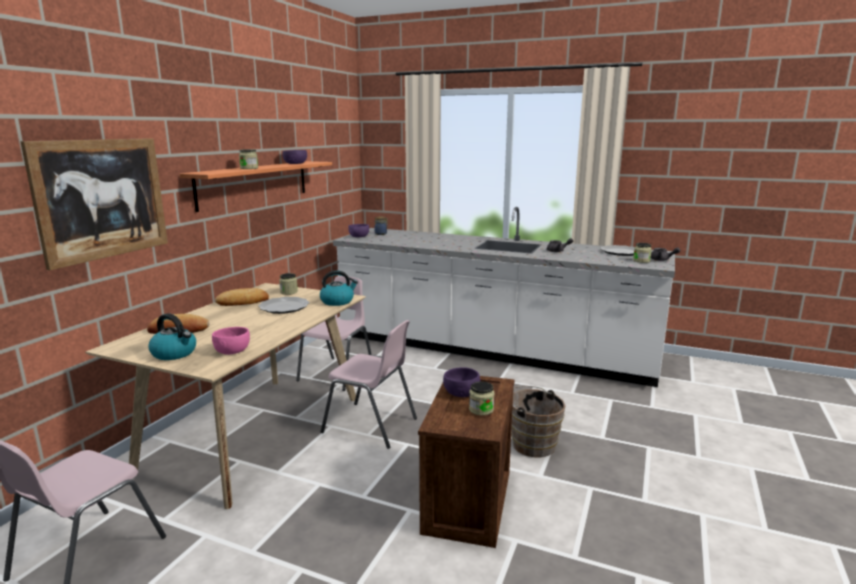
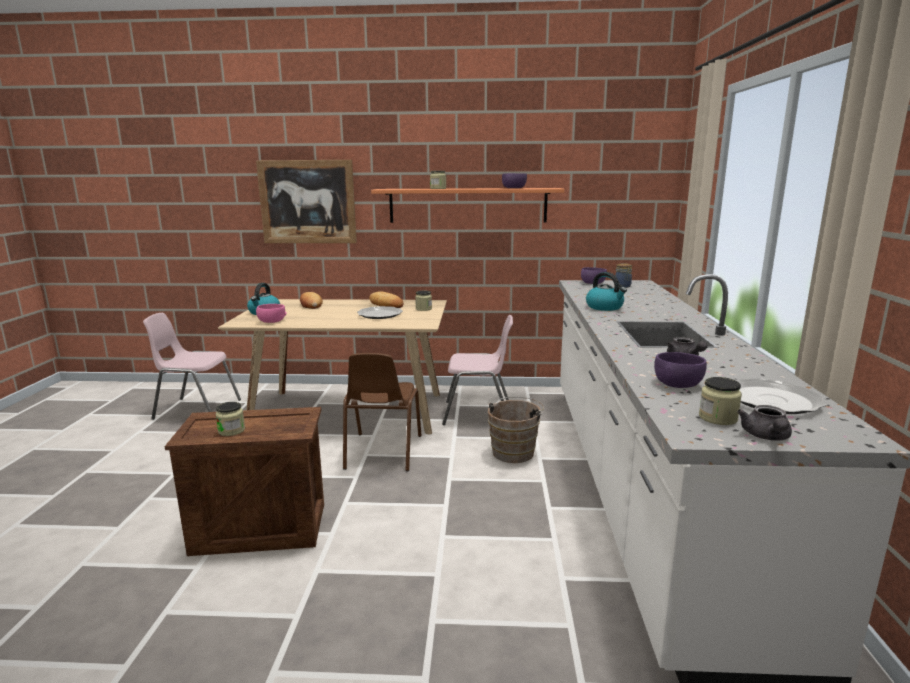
camera: 70 degrees right, 0 degrees up
kettle [320,270,358,306] -> kettle moved to [586,272,627,311]
pink chair [321,320,417,449] -> brown chair [343,353,422,471]
purple bowl [443,367,480,397] -> purple bowl moved to [654,352,707,388]
brown bucket [511,386,566,457] -> brown bucket moved to [488,397,544,463]

